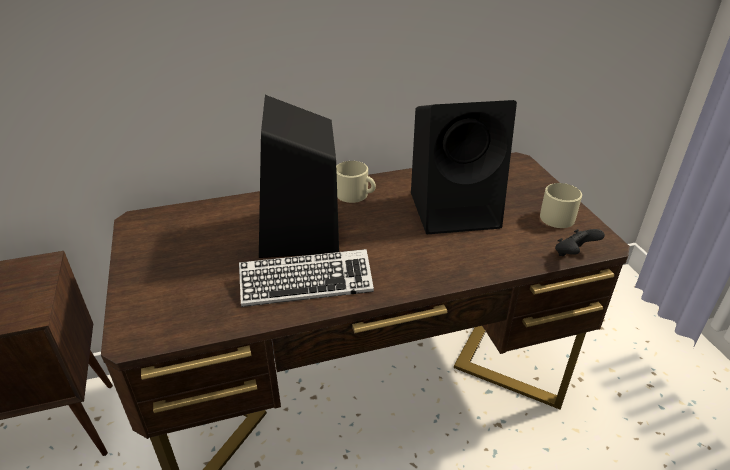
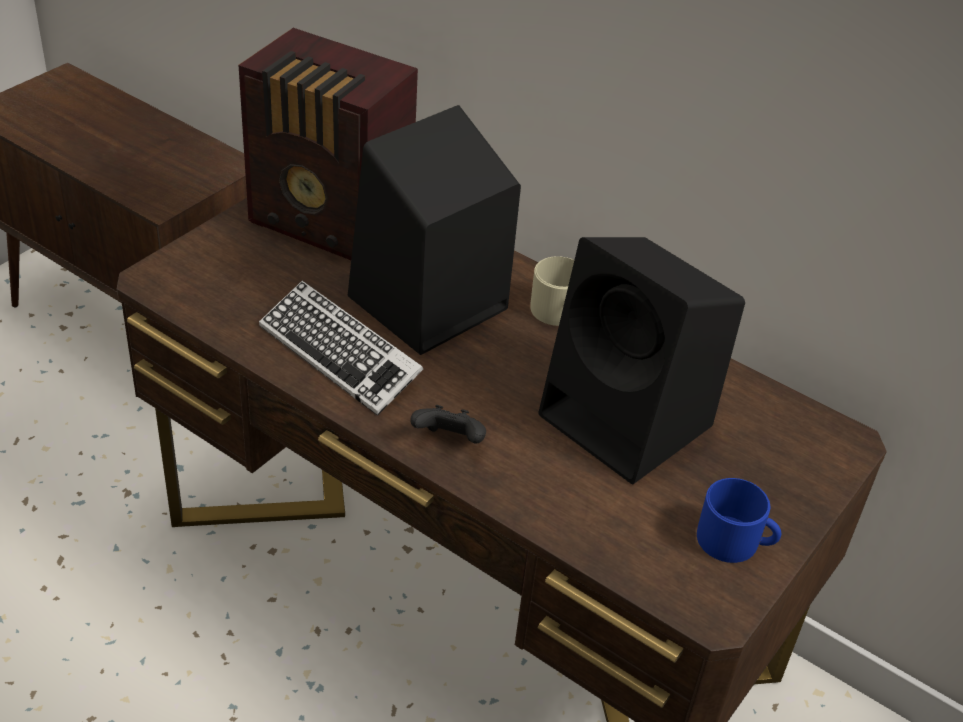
camera: 50 degrees right, 5 degrees up
beige mug [540,183,582,228] -> blue mug [697,478,781,563]
black game controller [555,229,605,256] -> black game controller moved to [410,405,486,444]
none -> radio [238,28,418,260]

